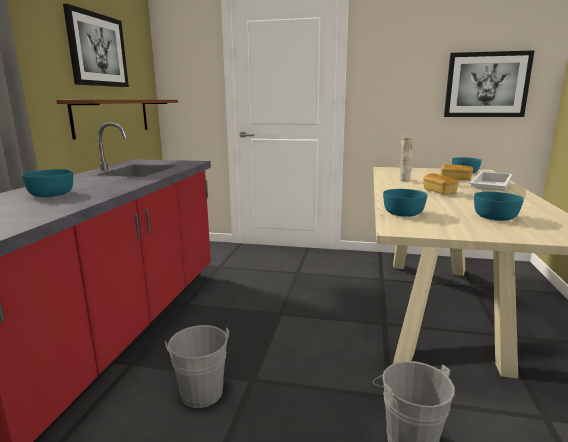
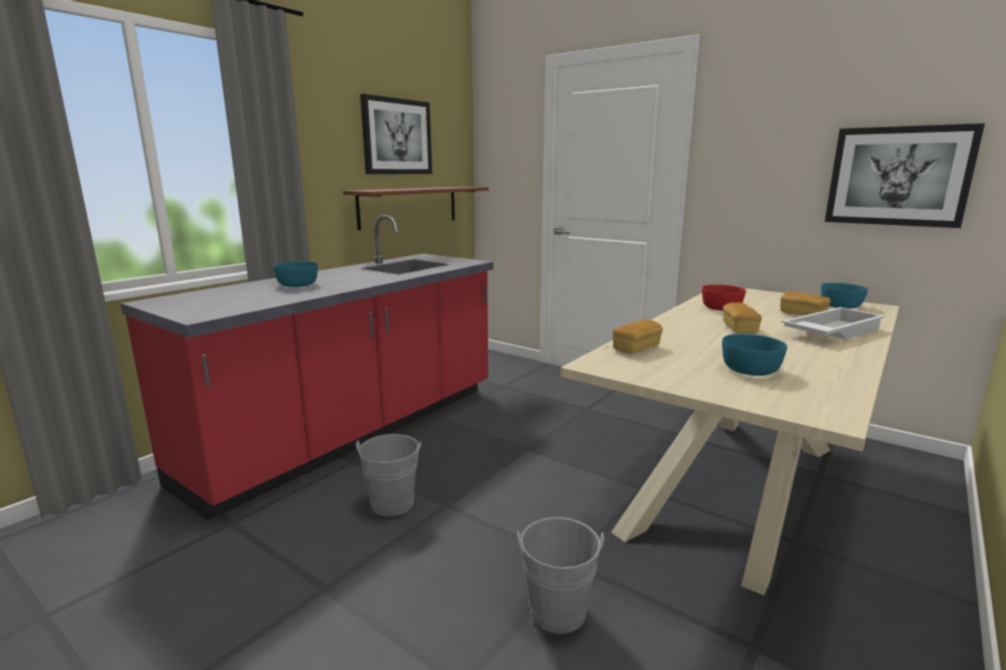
camera: 25 degrees right, 0 degrees up
turquoise bowl [383,189,427,217] -> bread [613,319,663,354]
beige vase [399,135,414,182] -> red bowl [702,285,746,311]

